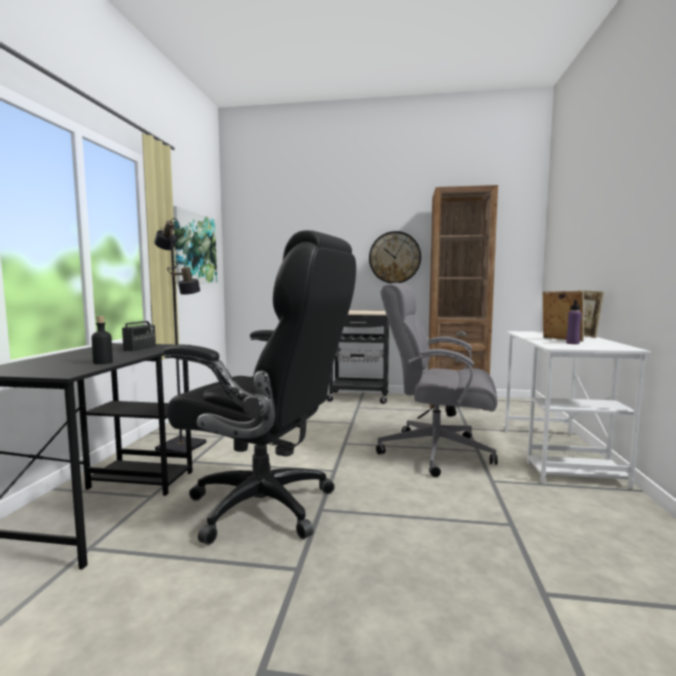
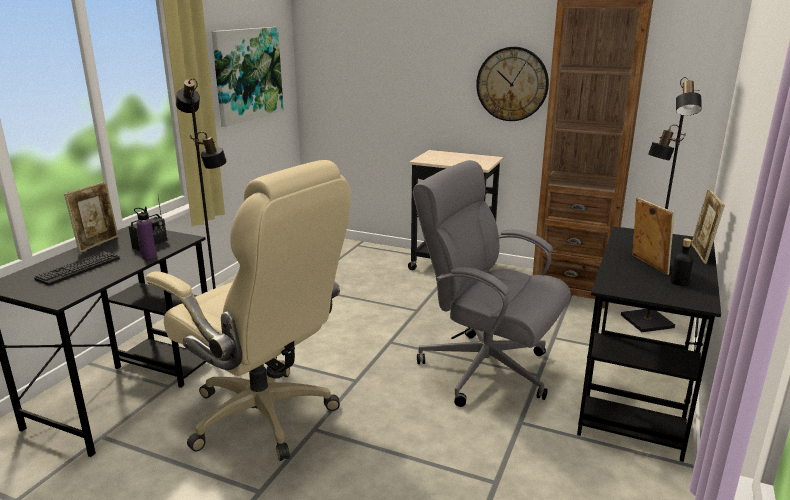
camera: 15 degrees right, 15 degrees up
black bottle [91,316,113,364] -> black bottle moved to [670,239,693,286]
black office chair [163,230,356,545] -> beige office chair [146,160,351,461]
white desk [505,331,651,489] -> black desk [577,226,721,462]
purple bottle [566,300,582,344] -> purple bottle moved to [134,206,157,259]
none -> keyboard [34,251,120,286]
none -> picture frame [64,182,119,253]
none -> black floor lamp [621,77,702,332]

